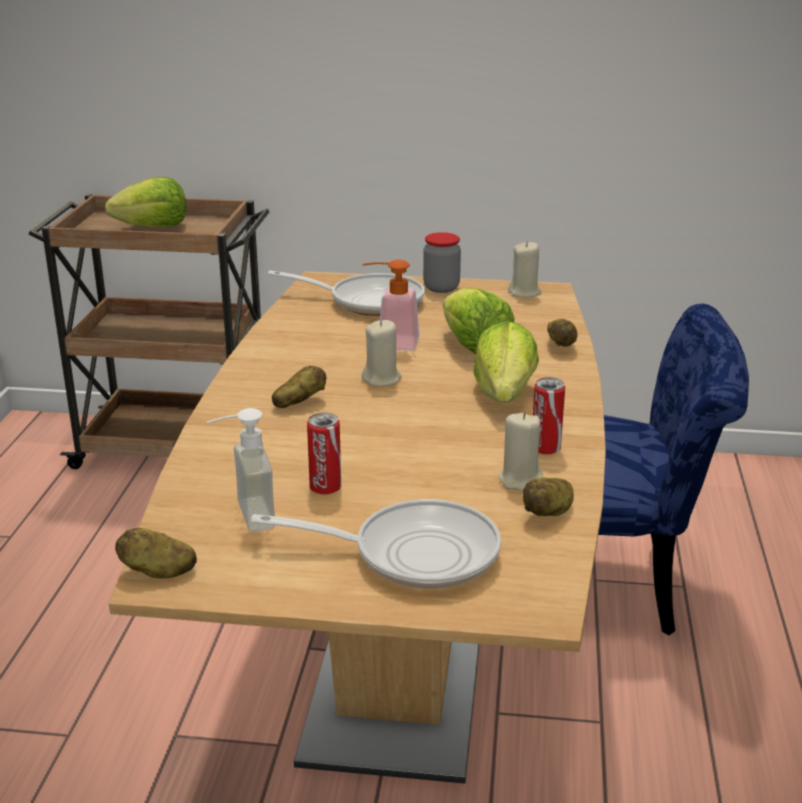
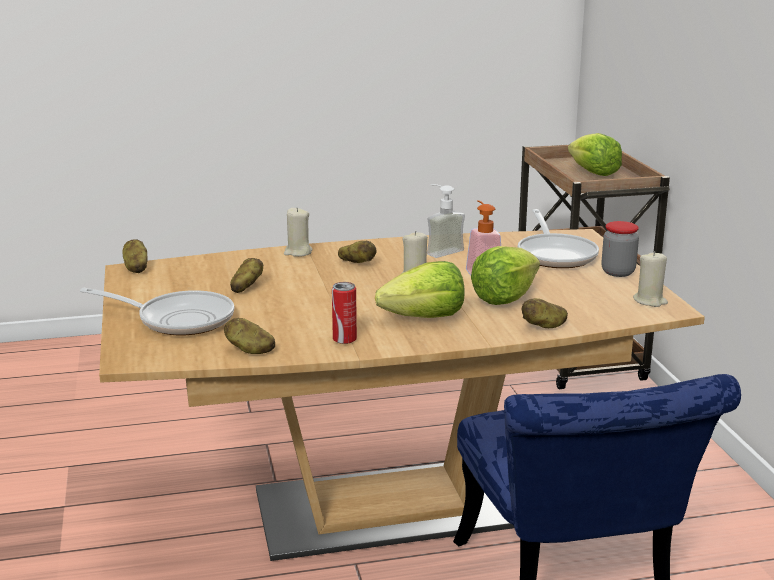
camera: 70 degrees right, 5 degrees down
soap dispenser [207,408,275,532] -> soap dispenser moved to [427,184,465,258]
frying pan [251,499,501,589] -> frying pan turned 60 degrees counterclockwise [80,288,234,335]
can [307,413,341,494] -> potato [230,258,263,293]
beige candle [498,412,543,492] -> beige candle moved to [284,208,313,257]

